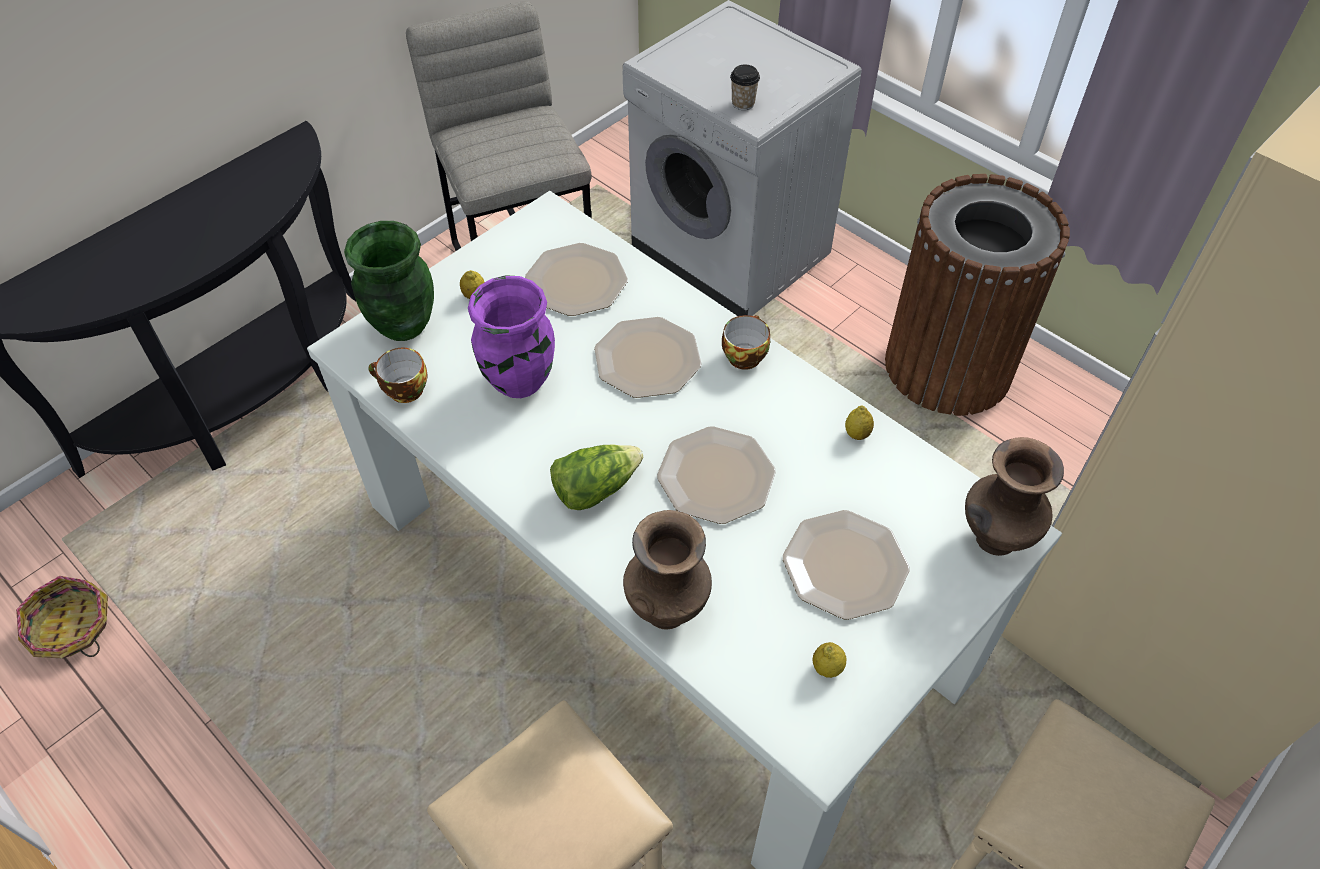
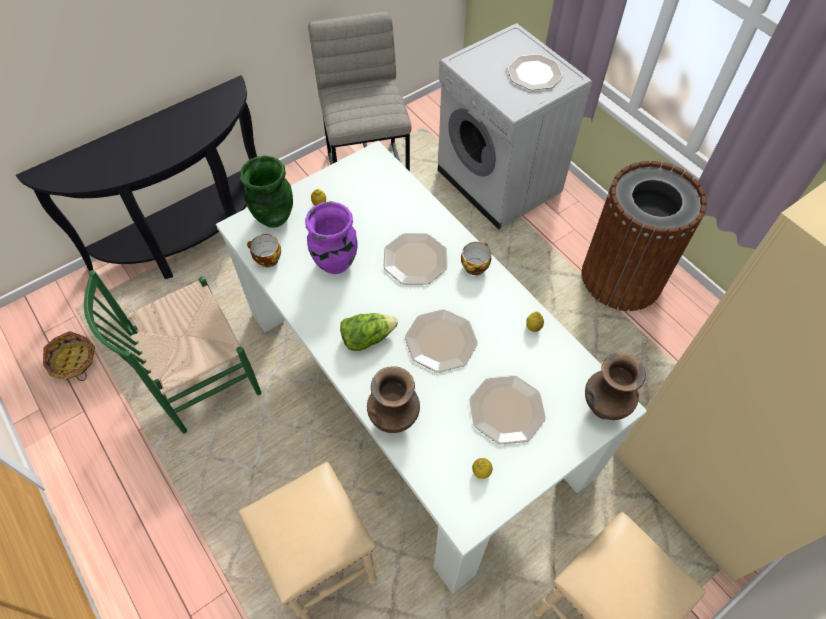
camera: 10 degrees right, 5 degrees up
plate [525,243,628,316] -> plate moved to [507,54,563,90]
cup [730,65,760,110] -> none
none -> green chair [84,270,261,434]

